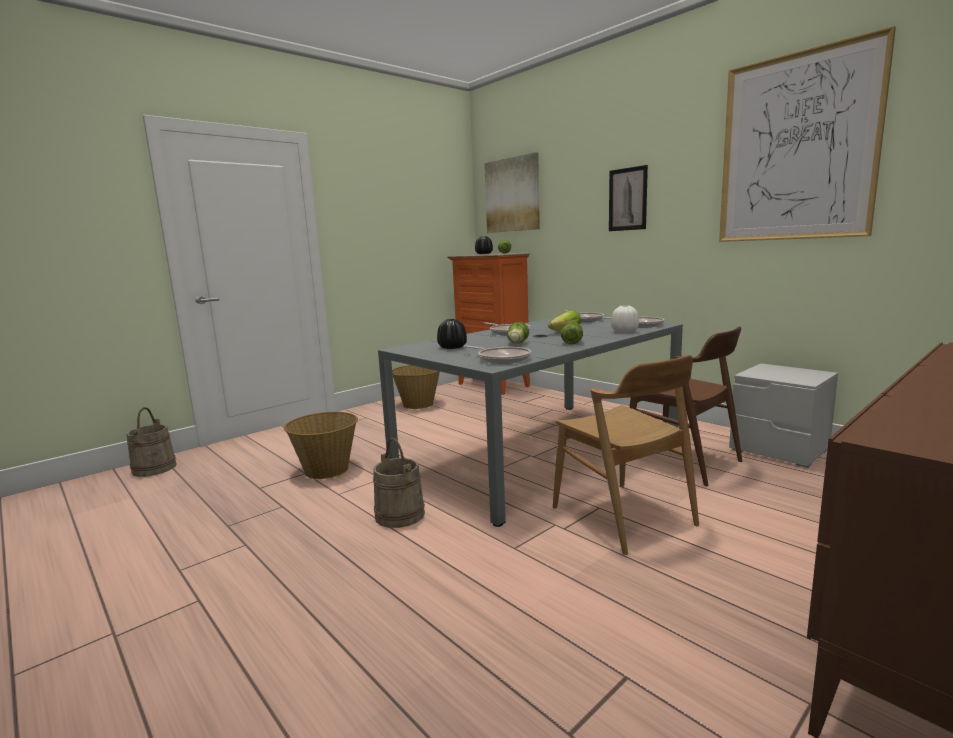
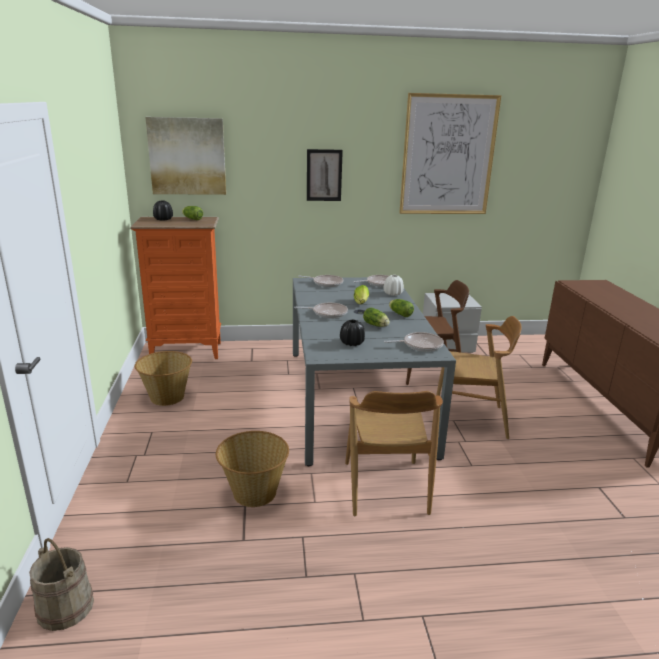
camera: 55 degrees left, 10 degrees up
beige bucket [373,438,425,528] -> brown chair [345,391,443,516]

